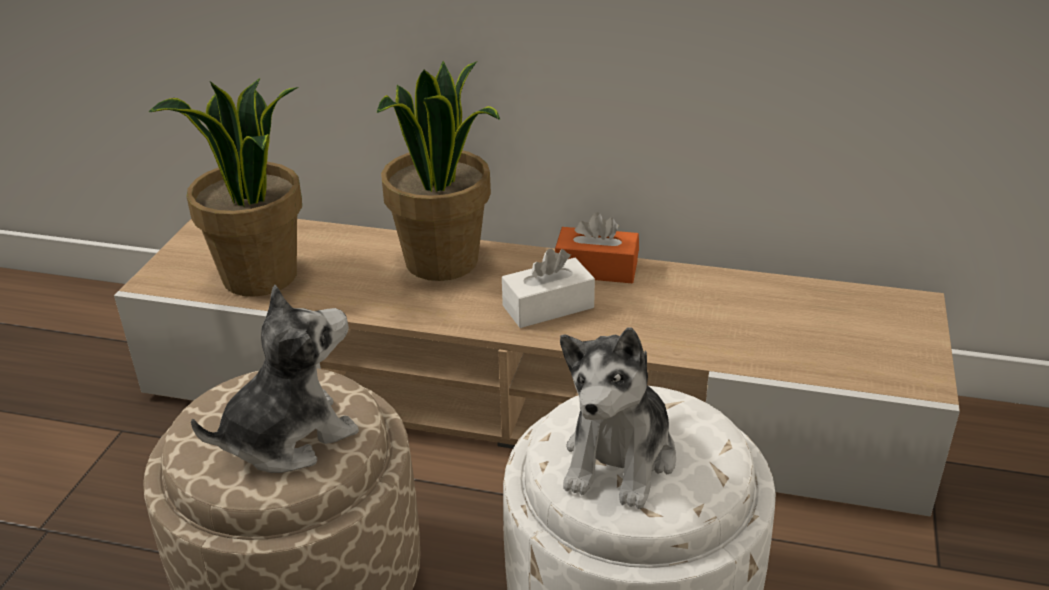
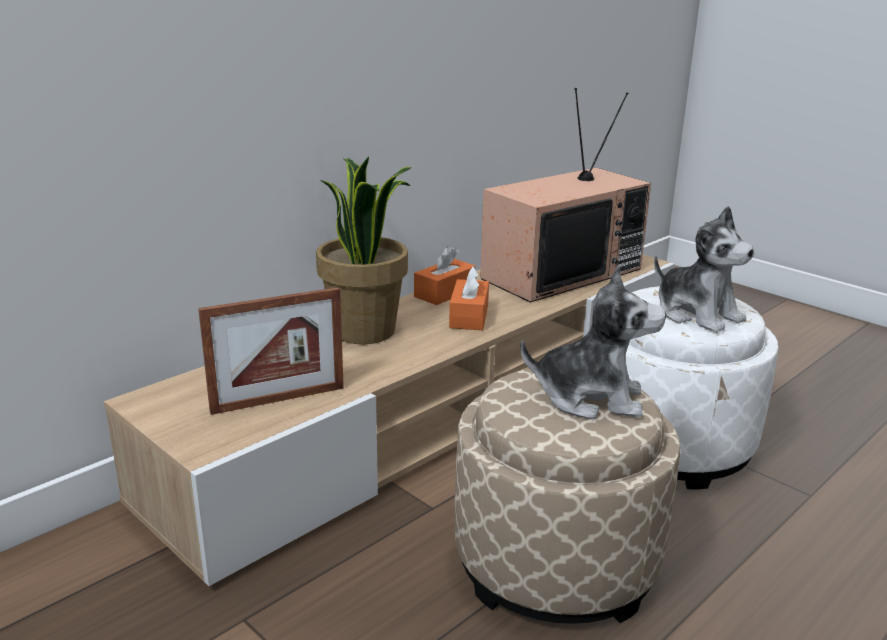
camera: 60 degrees left, 10 degrees down
potted plant [148,78,302,297] -> picture frame [198,287,344,415]
plush toy [191,285,359,473] -> plush toy turned 105 degrees clockwise [520,265,666,420]
white tissue box [502,248,595,328] -> orange tissue box [449,266,489,330]
none -> television [480,88,651,303]

